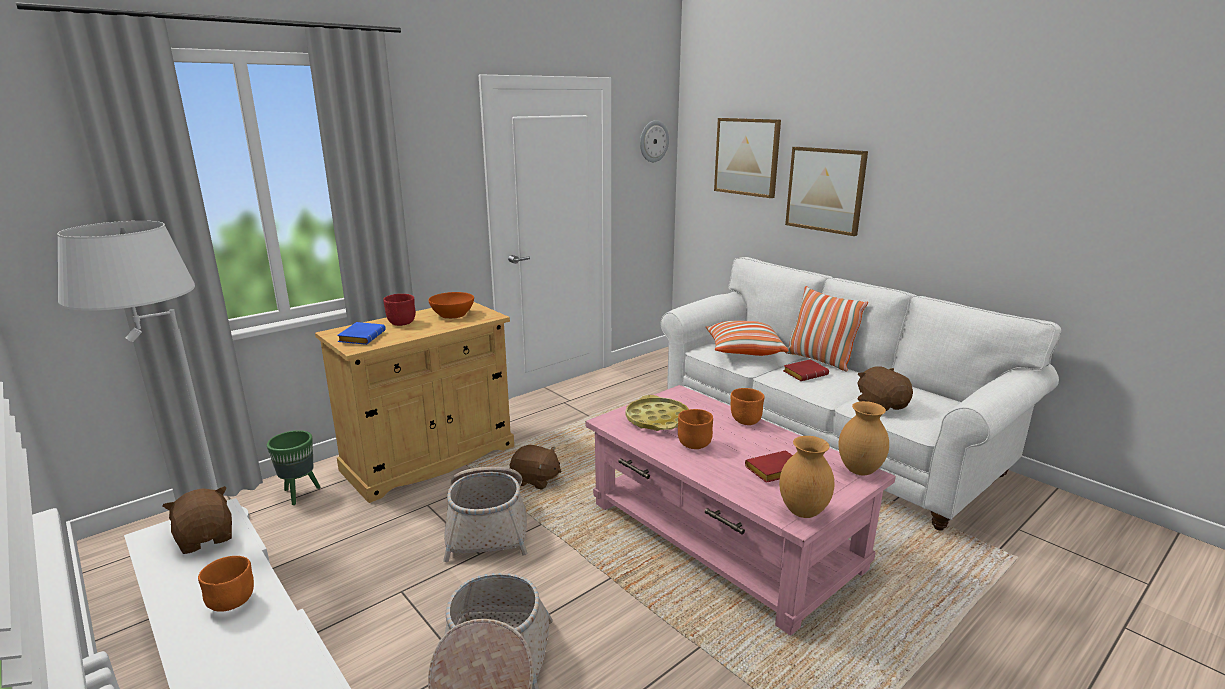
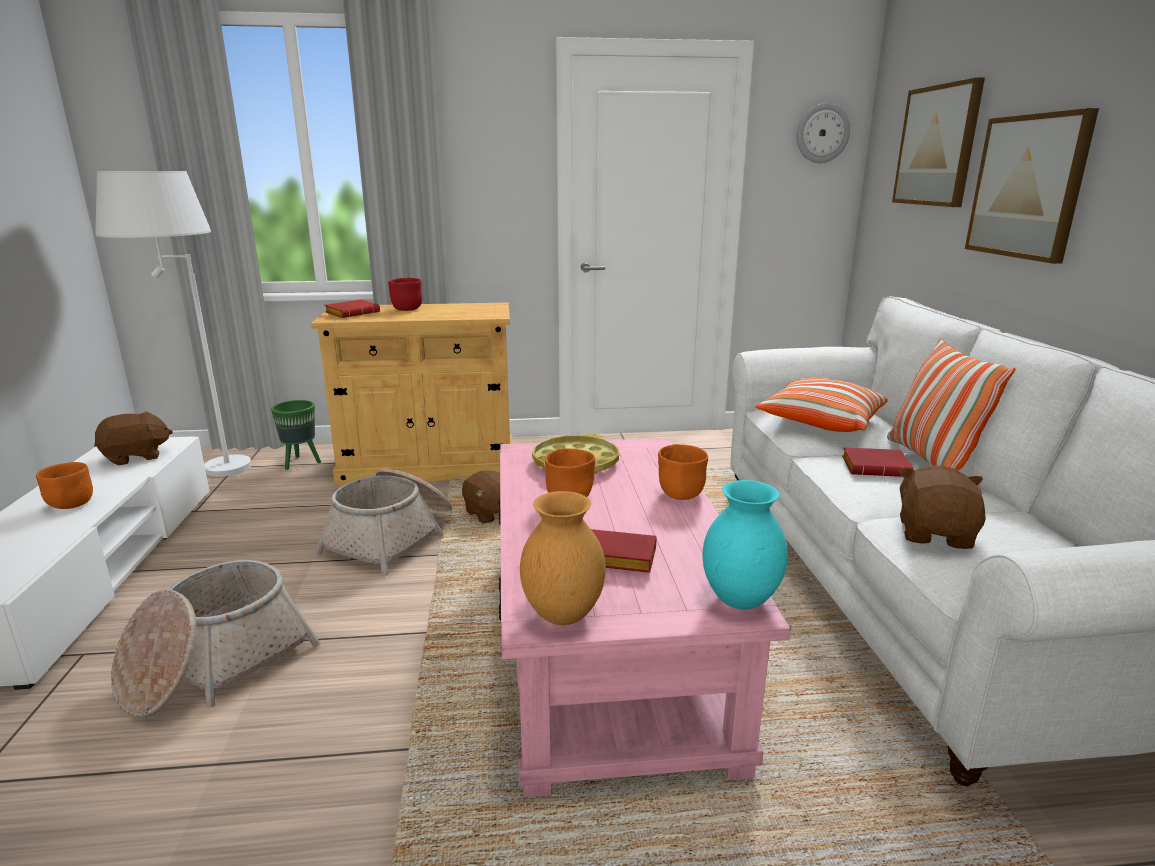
camera: 35 degrees right, 0 degrees up
brown plush toy [163,486,232,554] -> brown plush toy turned 60 degrees clockwise [94,411,173,466]
blue book [337,322,386,345] -> red book [324,299,380,318]
orange bowl [428,292,474,319] -> none
brown vase [838,401,889,475] -> turquoise vase [702,480,788,609]

